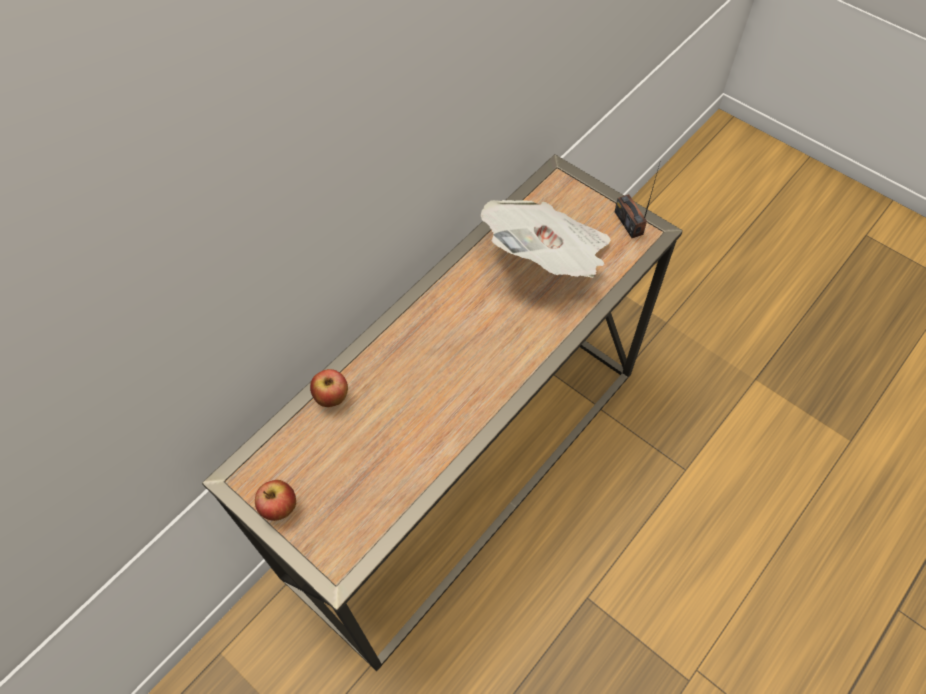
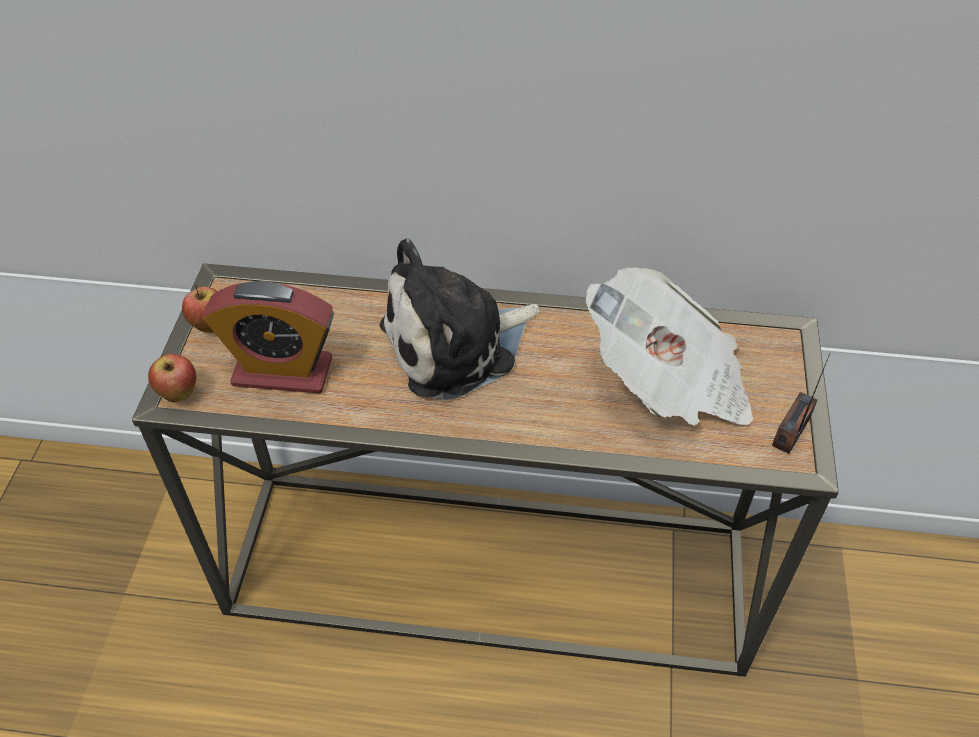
camera: 55 degrees right, 10 degrees down
apple [310,369,348,407] -> apple moved to [148,354,196,403]
none -> alarm clock [203,281,334,394]
none -> plush toy [380,238,539,400]

